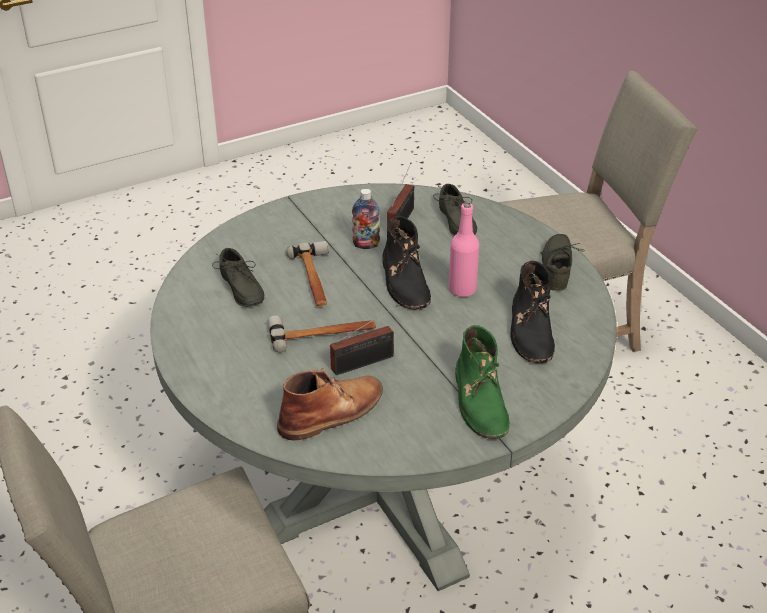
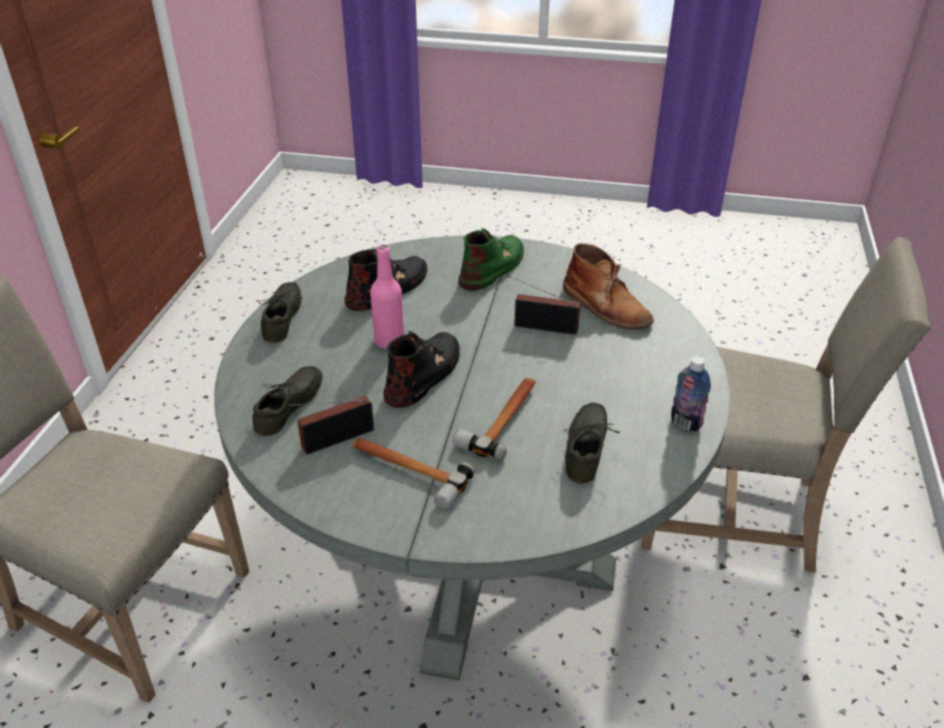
camera: 140 degrees left, 0 degrees up
hammer [268,316,376,353] -> hammer moved to [352,438,474,509]
brown boot [277,368,383,440] -> brown boot turned 135 degrees counterclockwise [563,243,654,330]
bottle [352,189,380,249] -> bottle moved to [671,356,711,431]
grey shoe [541,234,585,291] -> grey shoe turned 135 degrees clockwise [259,282,303,342]

